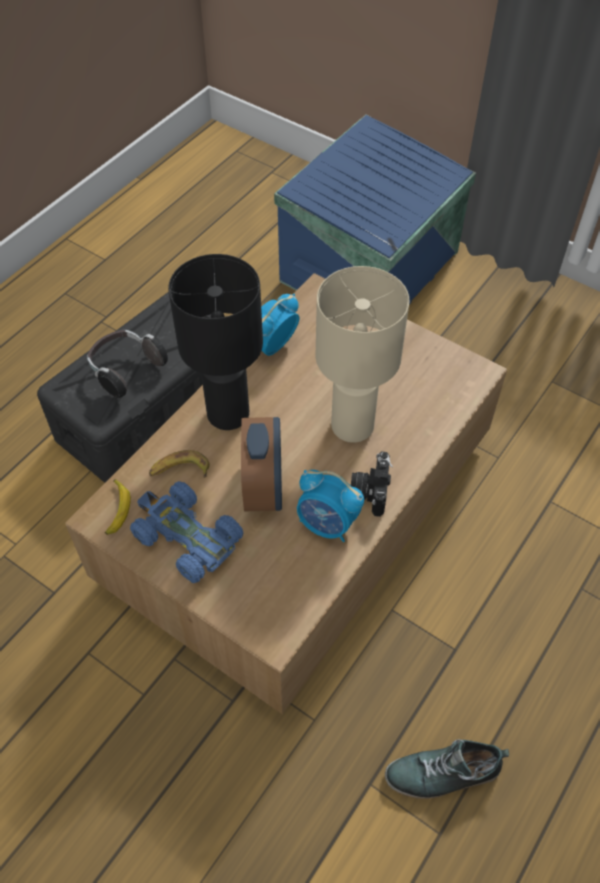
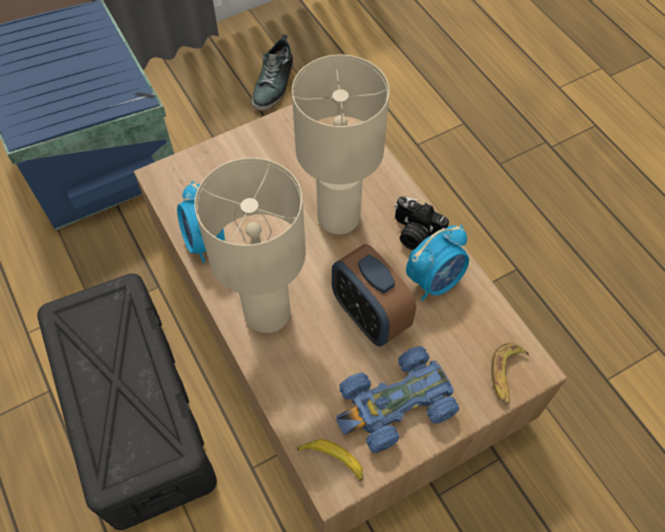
camera: 65 degrees left, 5 degrees up
headphones [87,330,168,398] -> none
banana [149,450,210,478] -> banana moved to [491,343,529,405]
black table lamp [168,254,263,430] -> beige table lamp [194,158,306,333]
alarm clock [241,417,282,511] -> alarm clock turned 150 degrees counterclockwise [332,244,416,347]
shoe [385,739,509,799] -> shoe moved to [252,34,293,111]

